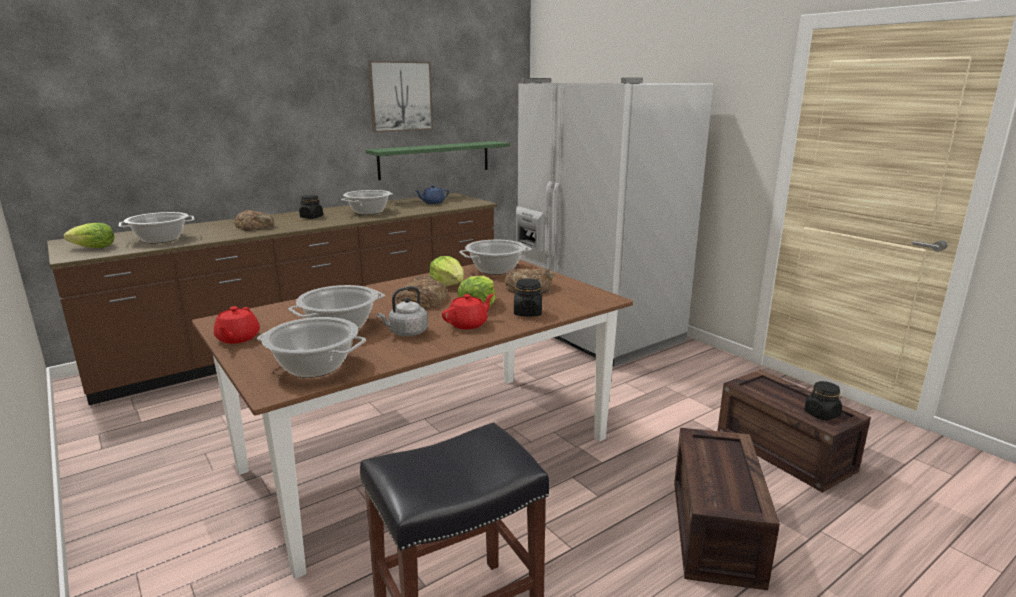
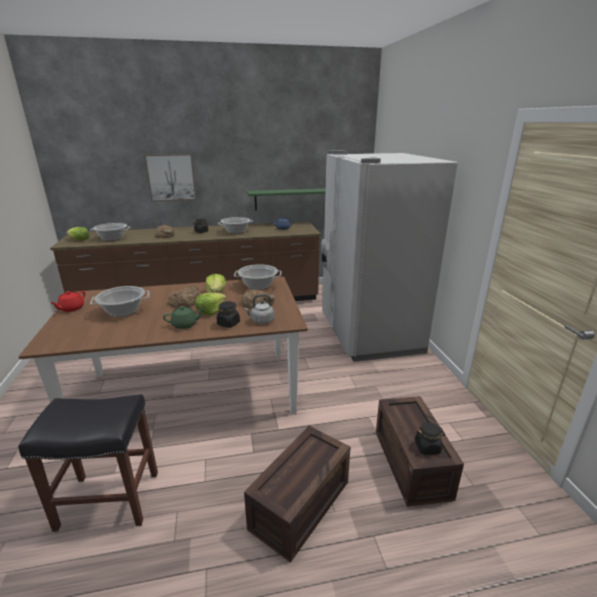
camera: 25 degrees right, 5 degrees up
cooking pot [257,317,366,378] -> none
picture [368,61,433,132] -> picture moved to [144,154,196,201]
grey kettle [377,286,428,336] -> grey kettle moved to [244,294,274,324]
red teapot [442,294,494,329] -> green teapot [163,306,205,329]

